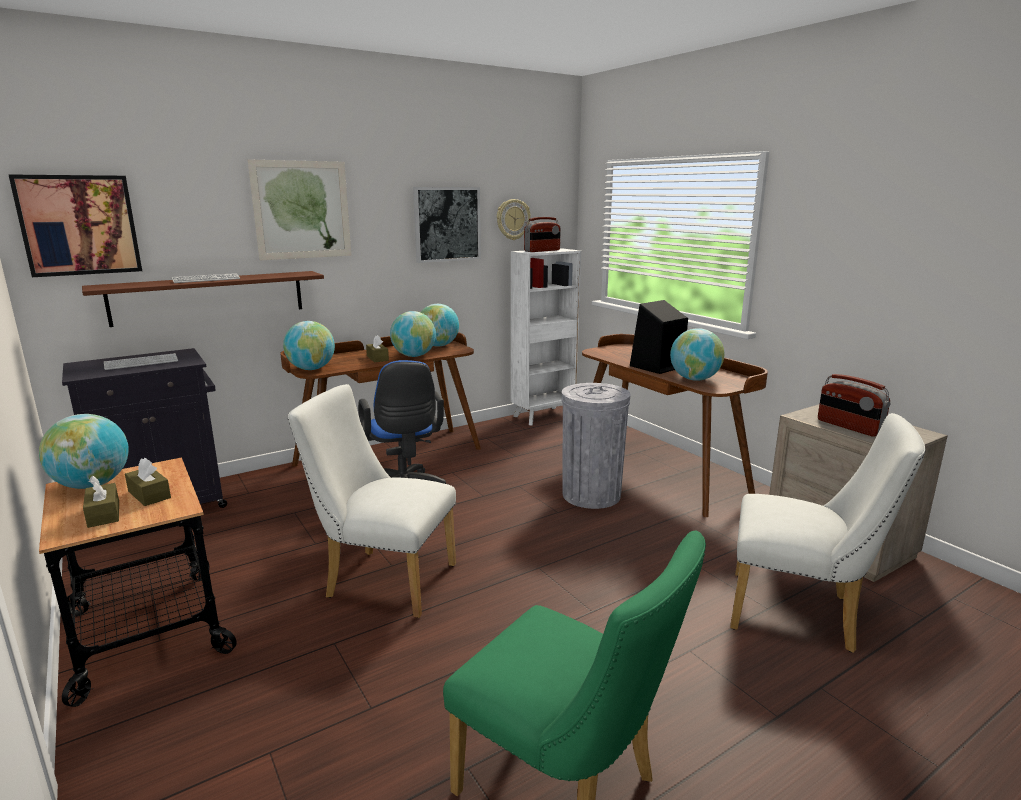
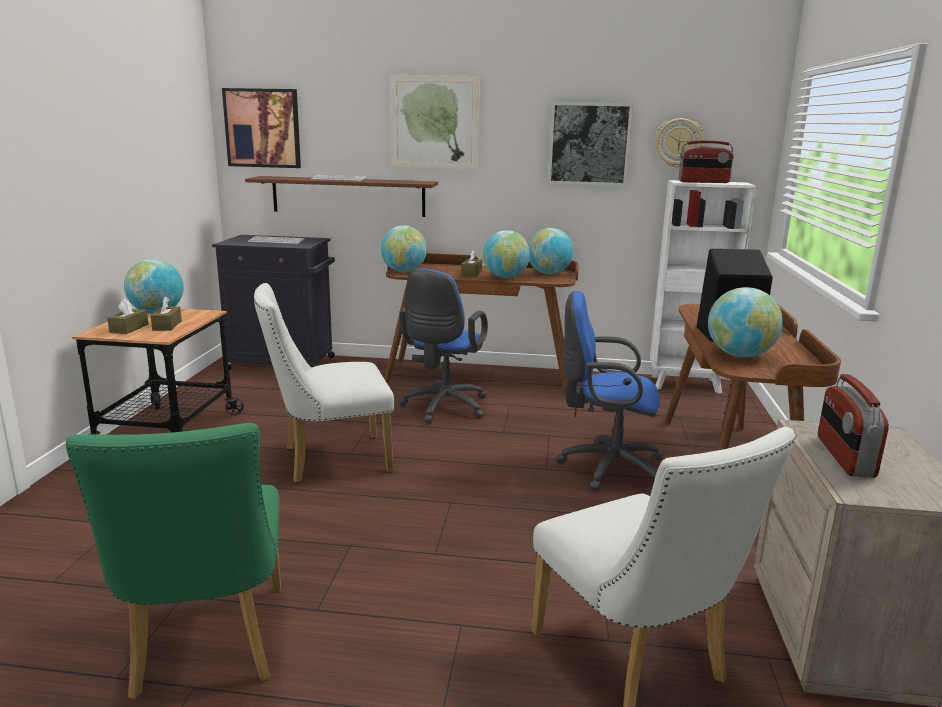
camera: 40 degrees right, 0 degrees up
white chair [288,384,456,618] -> white chair turned 75 degrees counterclockwise [254,283,394,483]
grey trash can [562,383,631,509] -> blue office chair [556,291,663,491]

